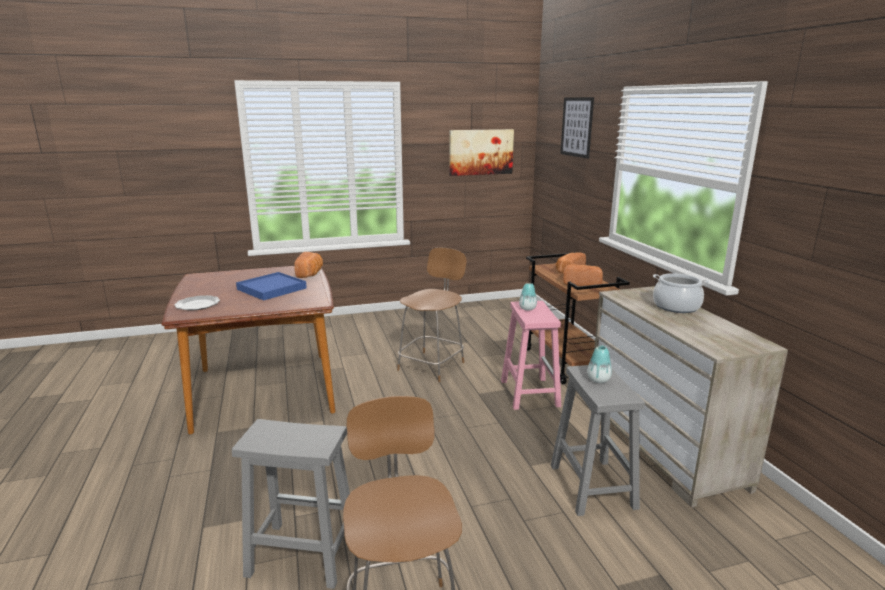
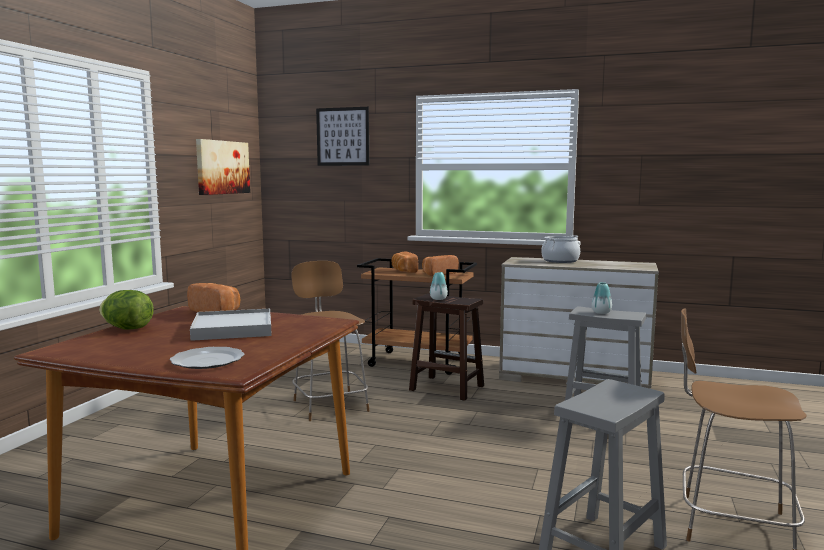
camera: 55 degrees left, 10 degrees down
blue tray [236,272,307,301] -> white tray [190,309,272,341]
pink stool [501,301,561,410] -> brown stool [409,294,484,401]
none -> lettuce [99,290,154,329]

